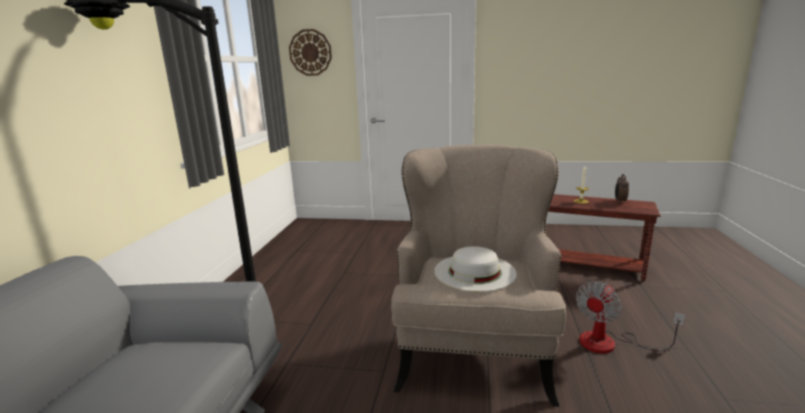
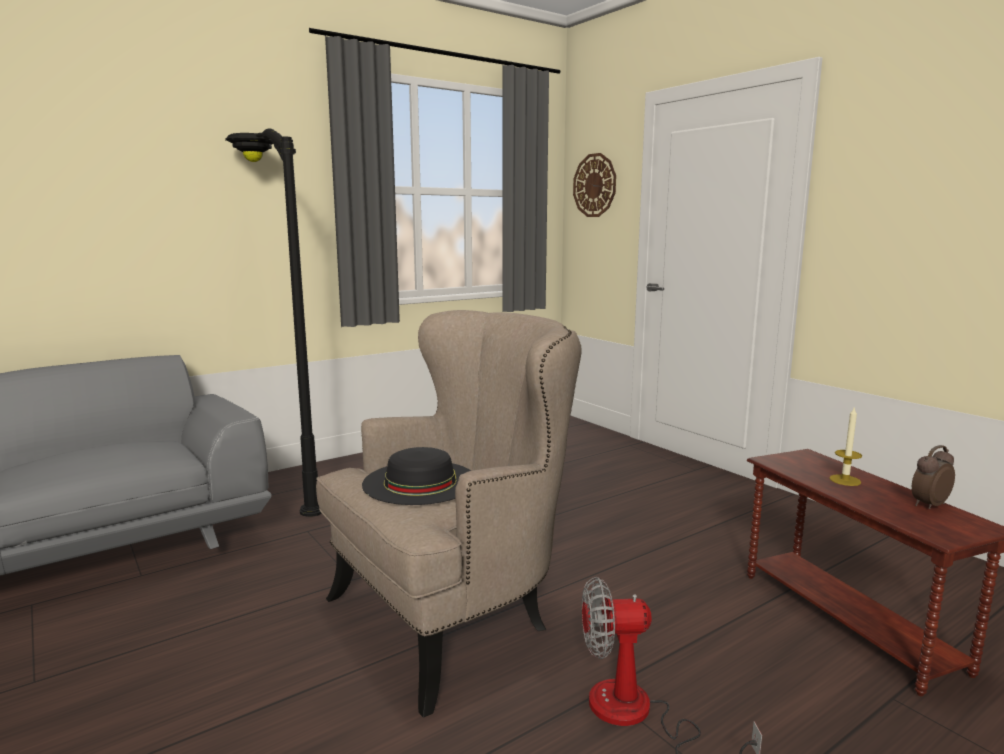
camera: 45 degrees right, 5 degrees down
white hat [434,246,517,292] -> black hat [362,447,471,505]

